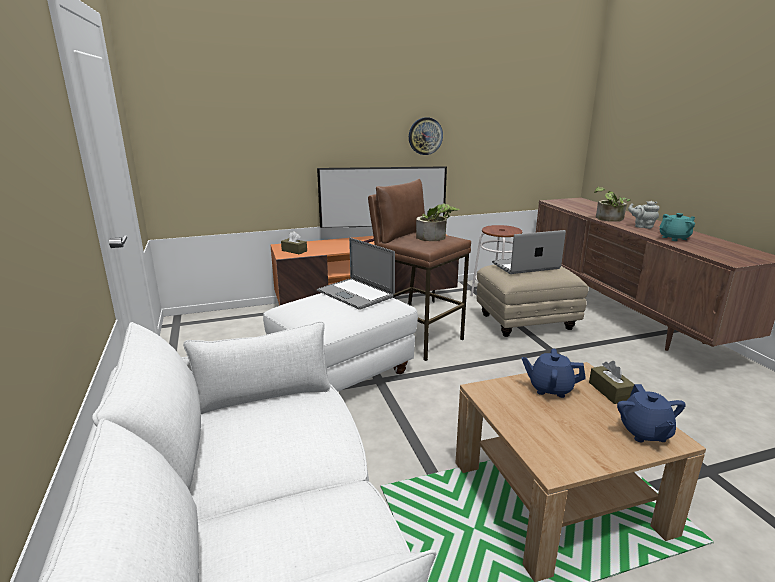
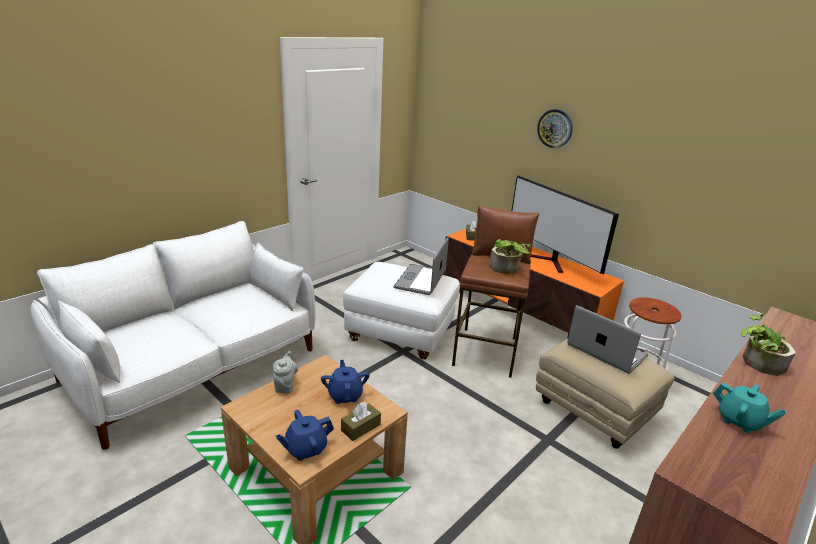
camera: 60 degrees right, 5 degrees up
wall clock [409,117,443,155] -> wall clock moved to [537,109,573,148]
grey teapot [628,201,660,229] -> grey teapot moved to [272,351,298,394]

